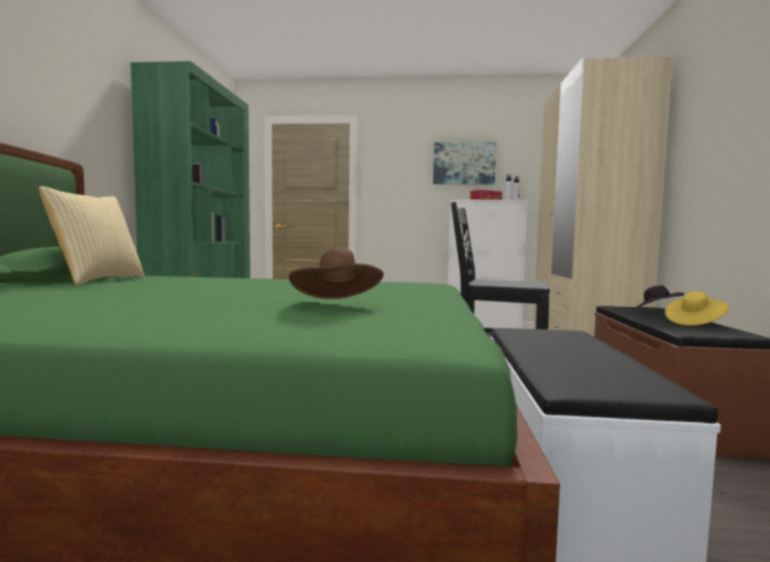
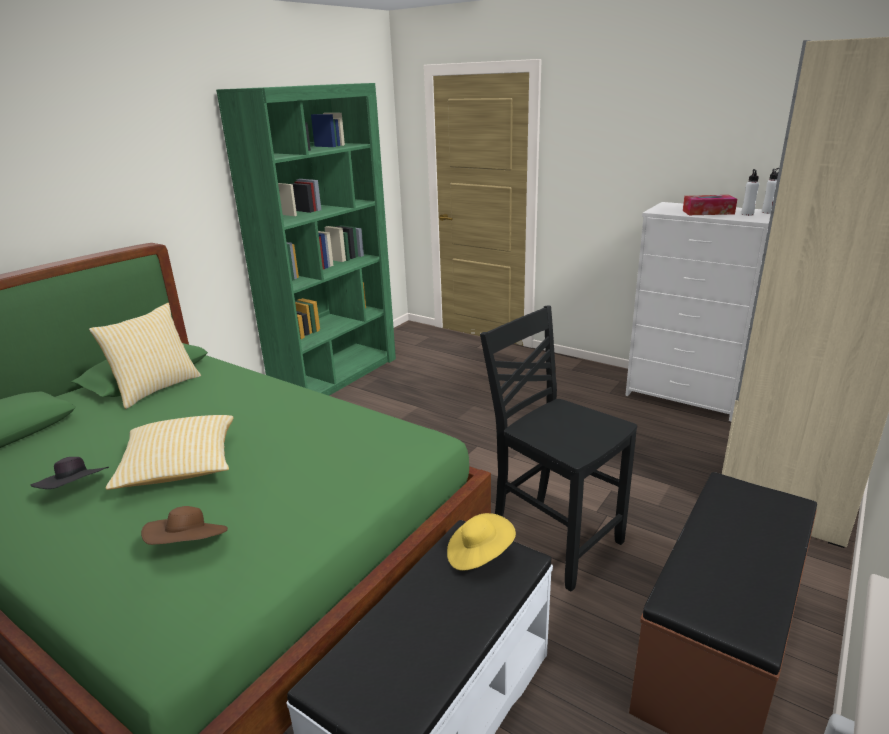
camera: 30 degrees right, 20 degrees up
picture [433,142,496,185] -> none
black hat [632,285,684,311] -> black hat moved to [30,457,109,489]
yellow hat [665,291,730,326] -> yellow hat moved to [447,513,516,571]
none -> pillow [106,415,234,490]

